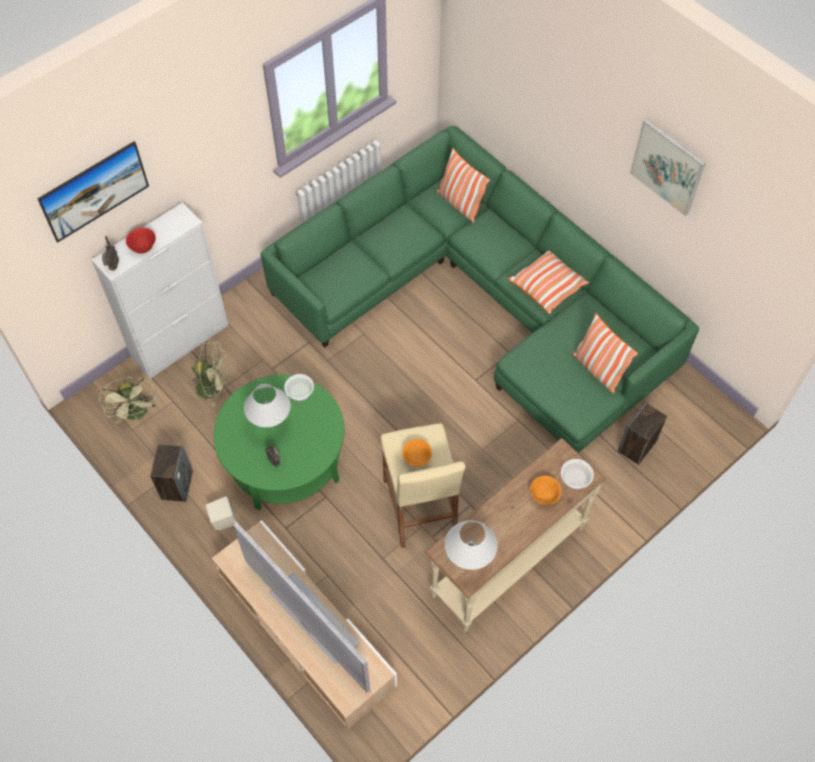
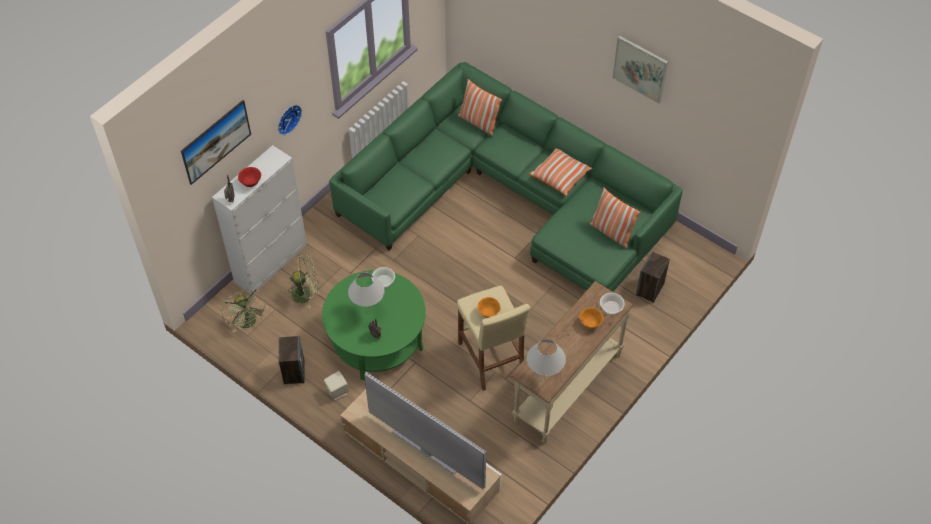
camera: 10 degrees left, 5 degrees down
none -> wall clock [278,105,302,135]

